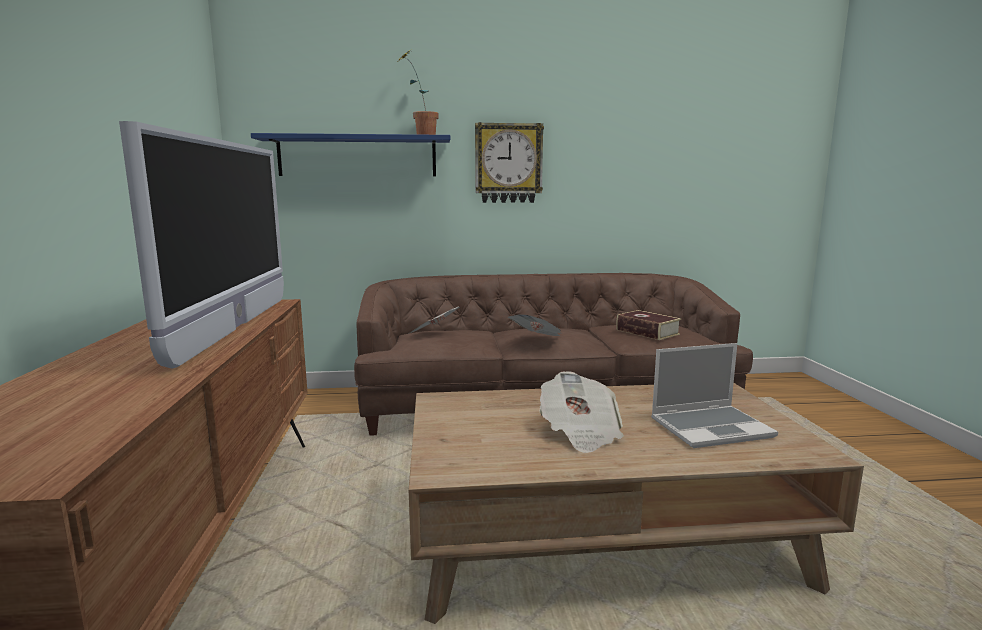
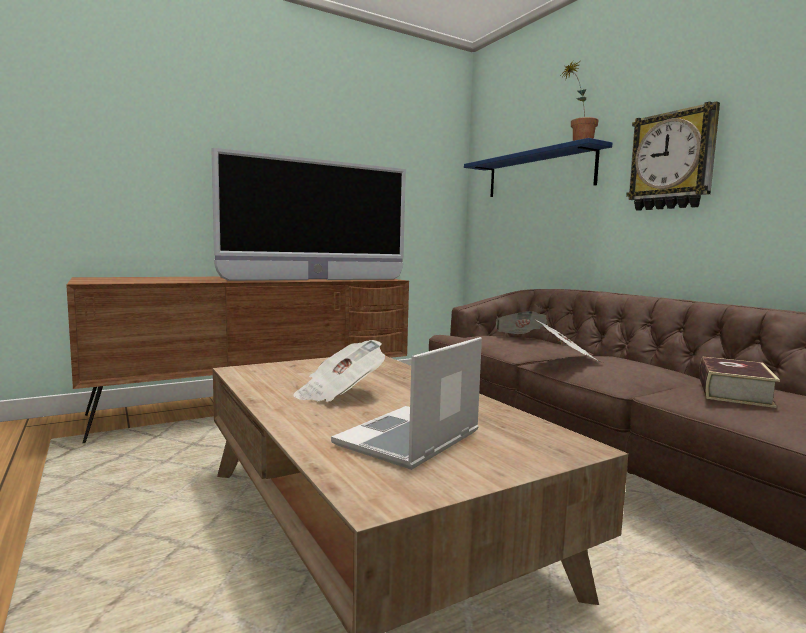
camera: 65 degrees right, 5 degrees down
laptop [651,343,778,448] -> laptop turned 75 degrees clockwise [331,337,482,470]

